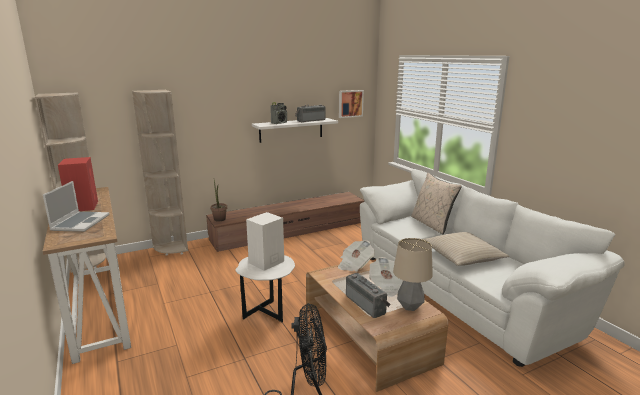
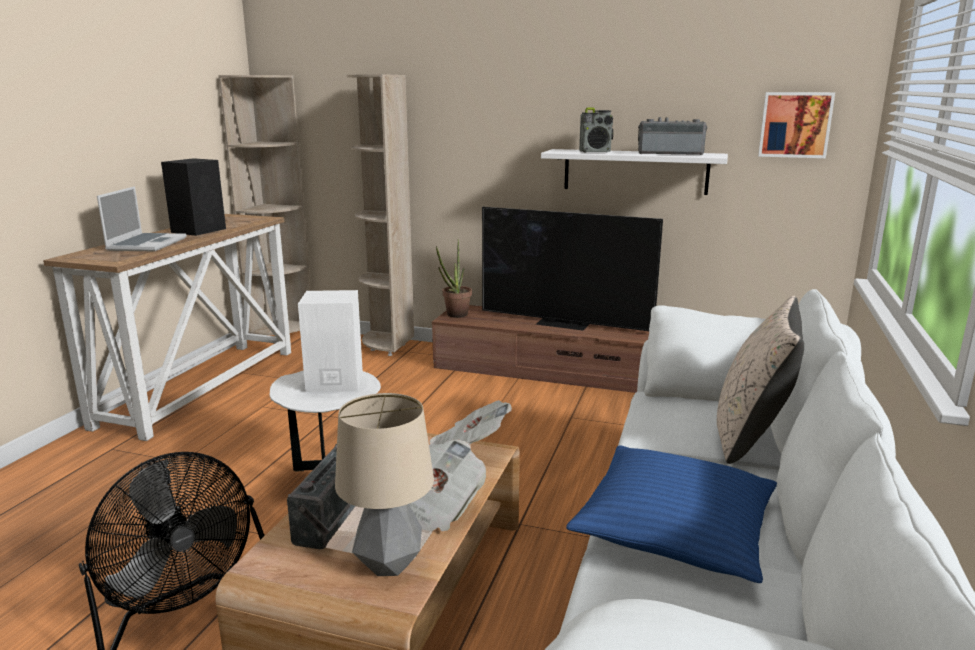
camera: 45 degrees right, 0 degrees up
laptop [43,181,110,232] -> laptop turned 45 degrees counterclockwise [97,186,187,252]
red speaker [58,157,98,211] -> black speaker [161,158,226,236]
beige pillow [423,232,509,266] -> blue pillow [566,445,777,583]
none -> television [482,207,663,331]

